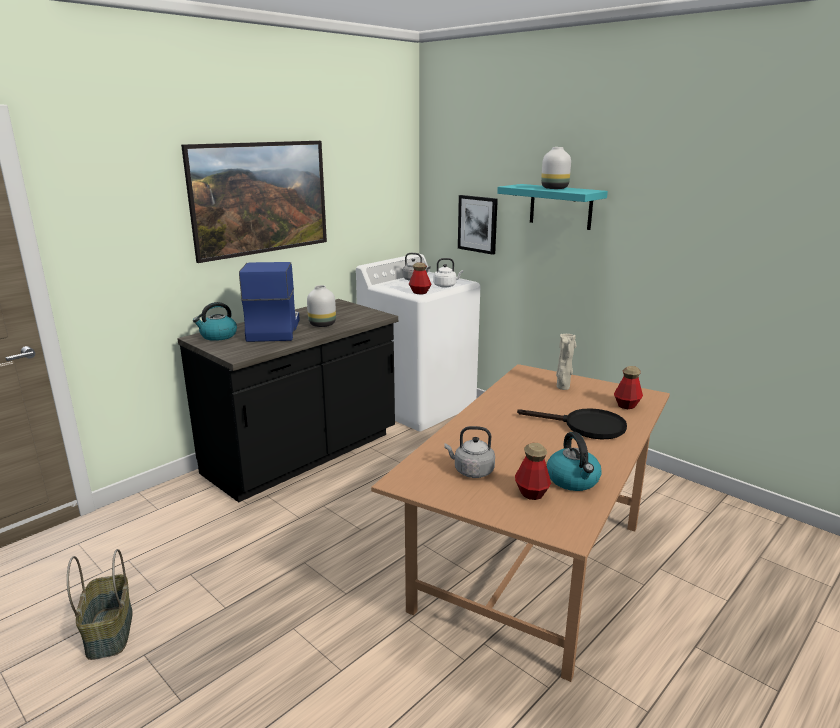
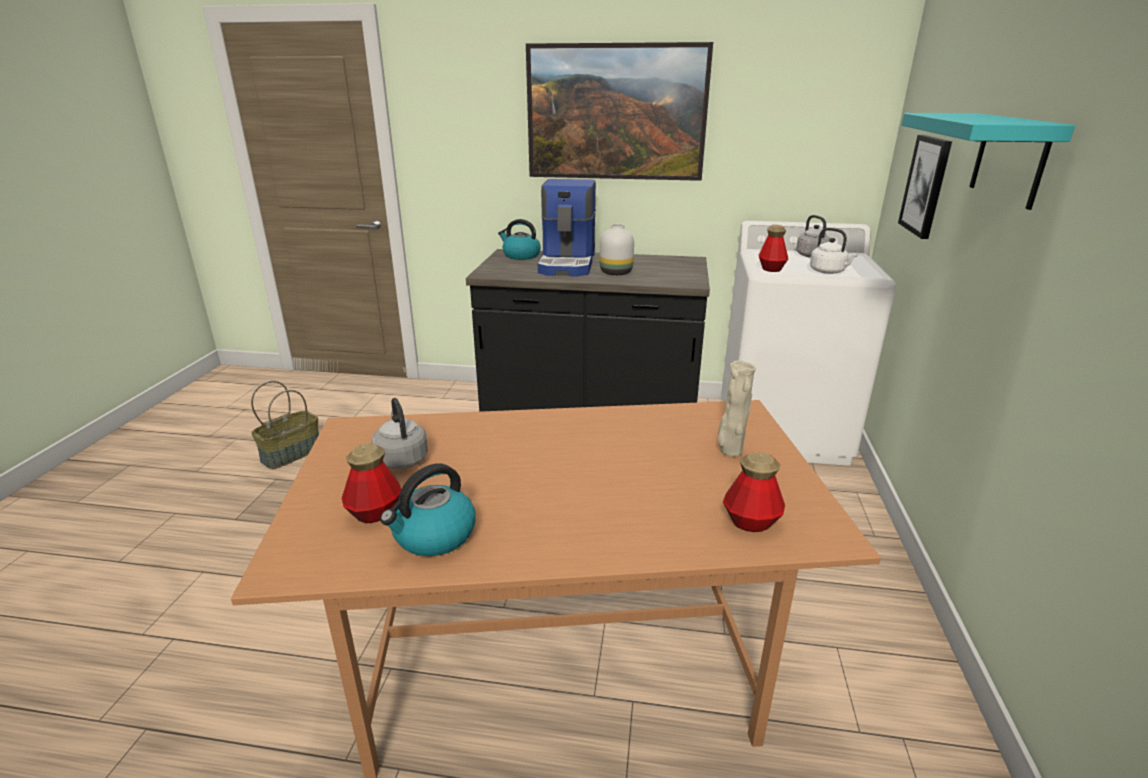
camera: 55 degrees right, 5 degrees up
coffee machine [239,262,300,342] -> coffee machine turned 135 degrees clockwise [538,179,596,277]
black frying pan [517,408,627,440] -> none
white vase [541,147,571,189] -> none

